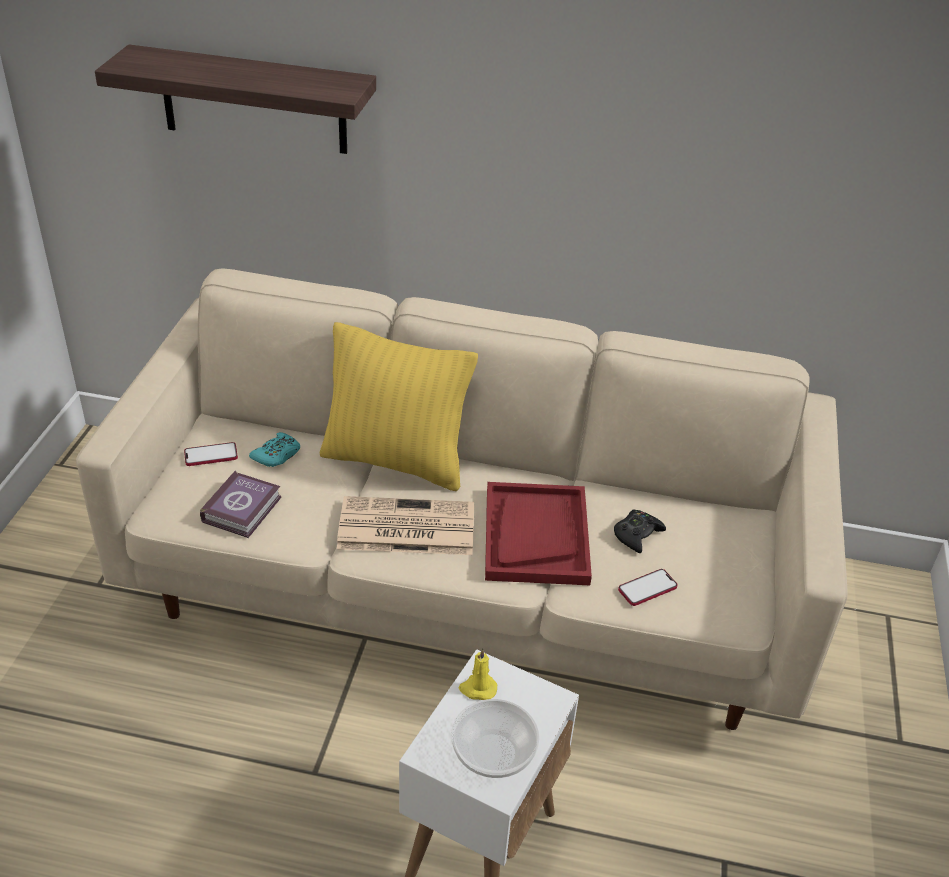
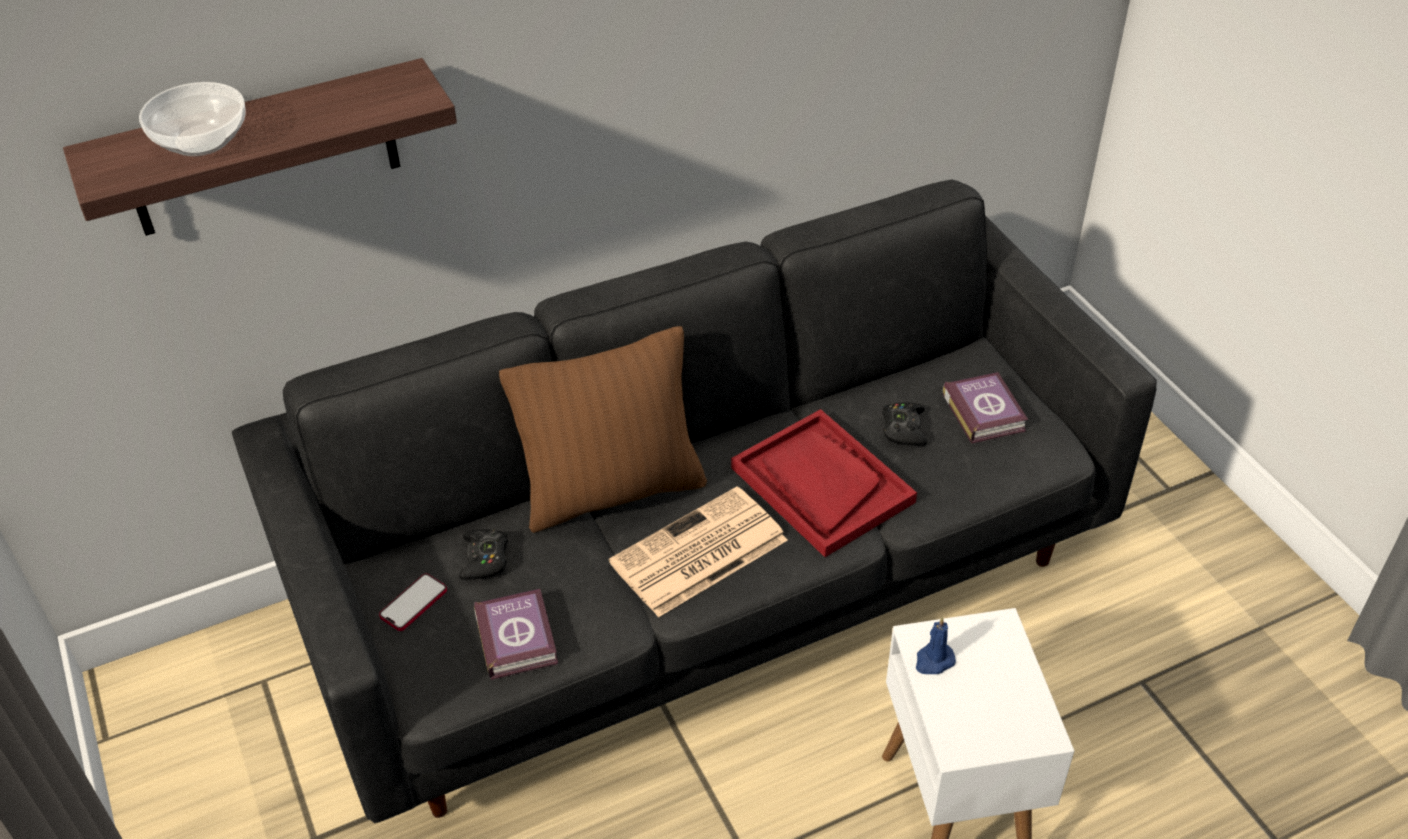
camera: 35 degrees left, 5 degrees up
beige sofa [76,268,848,730] -> black sofa [232,179,1157,823]
turquoise game controller [249,432,300,467] -> black game controller [459,529,508,580]
yellow pillow [320,322,478,491] -> brown pillow [499,326,707,533]
bowl [451,699,539,778] -> bowl moved to [139,82,246,156]
yellow candle [458,648,497,700] -> blue candle [916,617,956,674]
phone [618,569,678,606] -> none
none -> book [943,372,1028,444]

